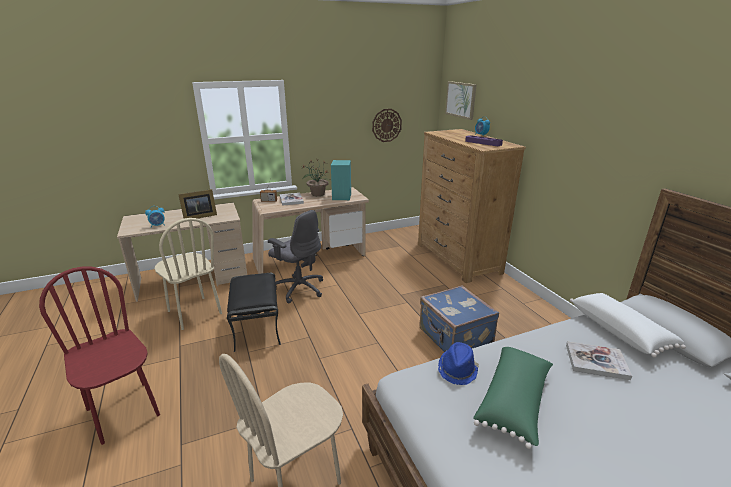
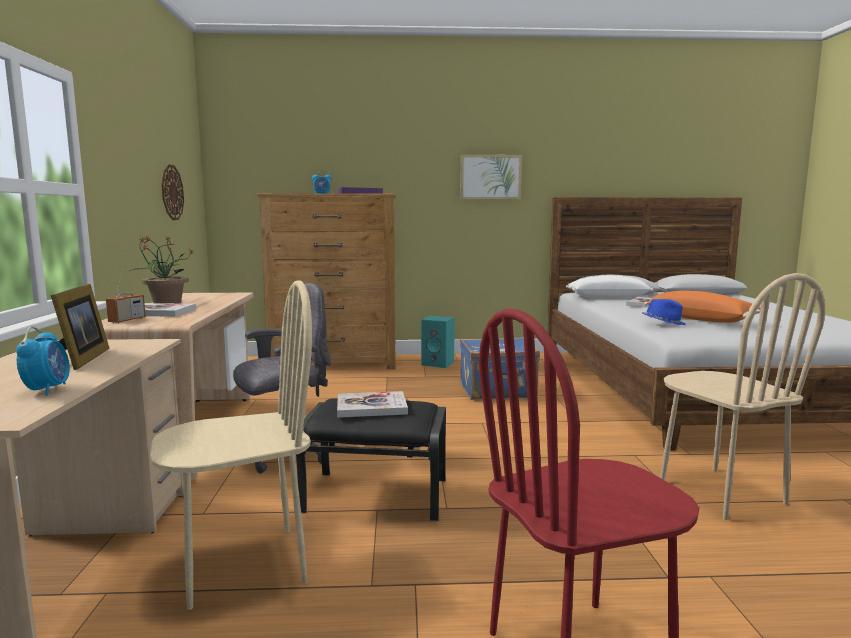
camera: 70 degrees left, 15 degrees down
turquoise speaker [331,160,351,200] -> turquoise speaker moved to [421,316,454,368]
picture [445,81,477,120] -> picture moved to [460,155,522,200]
green pillow [473,346,553,449] -> orange pillow [644,291,761,323]
none -> book [337,391,408,418]

